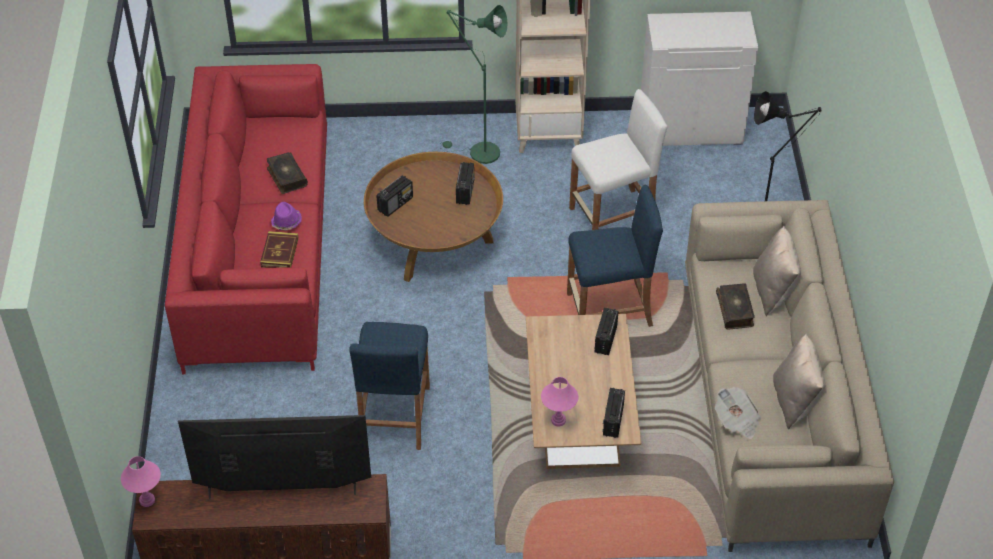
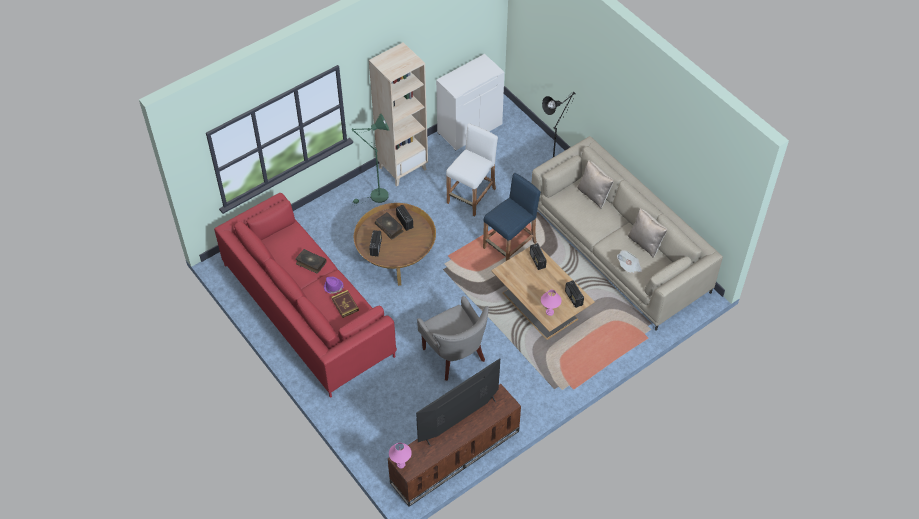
camera: 35 degrees left, 5 degrees up
blue stool [349,322,430,450] -> grey armchair [417,296,489,381]
book [716,283,755,330] -> book moved to [375,212,403,240]

